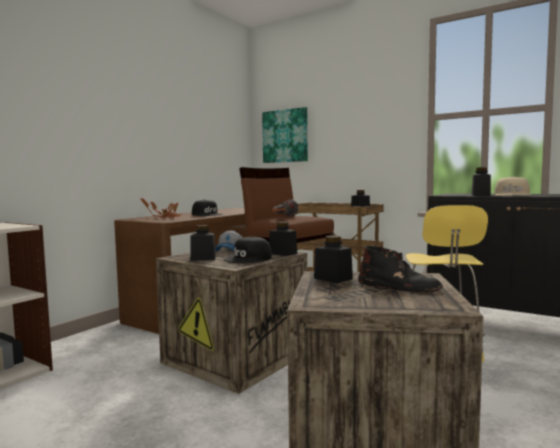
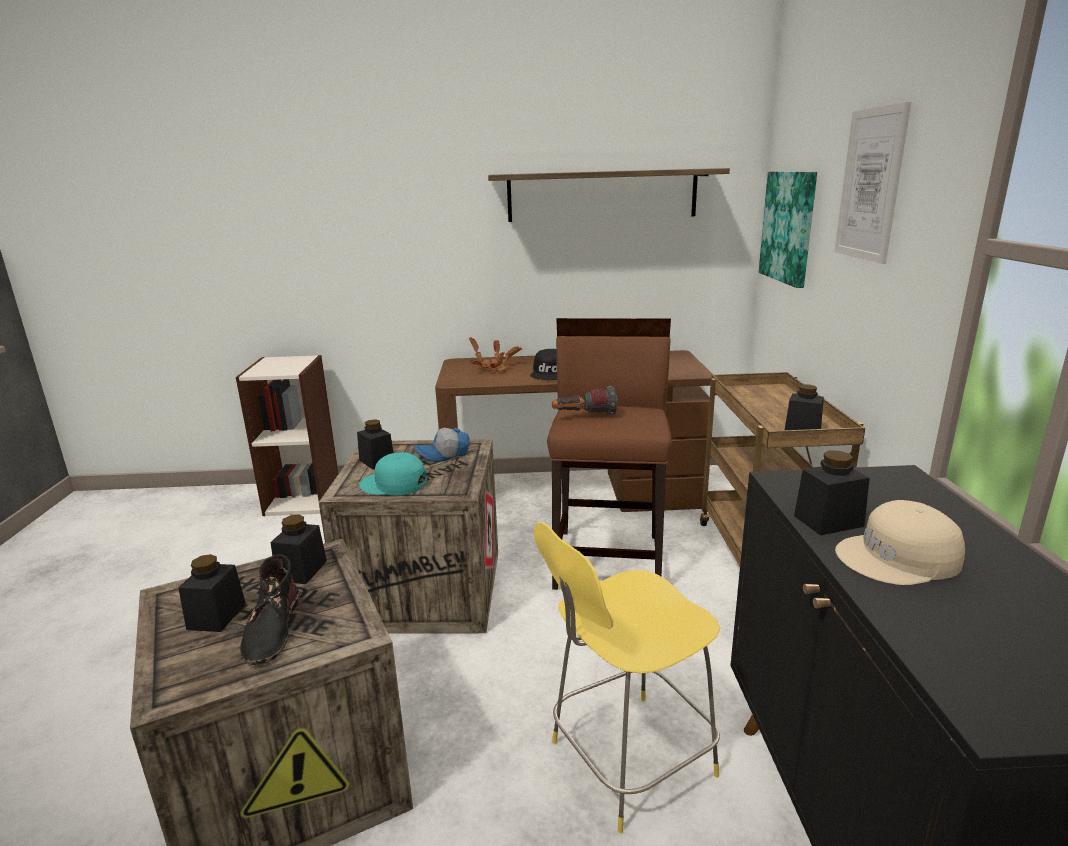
camera: 55 degrees right, 15 degrees up
black cap [224,236,272,263] -> turquoise cap [359,452,427,496]
black jar [269,222,297,256] -> black jar moved to [178,554,246,632]
none -> shelf [488,168,730,222]
none -> picture [834,102,911,264]

